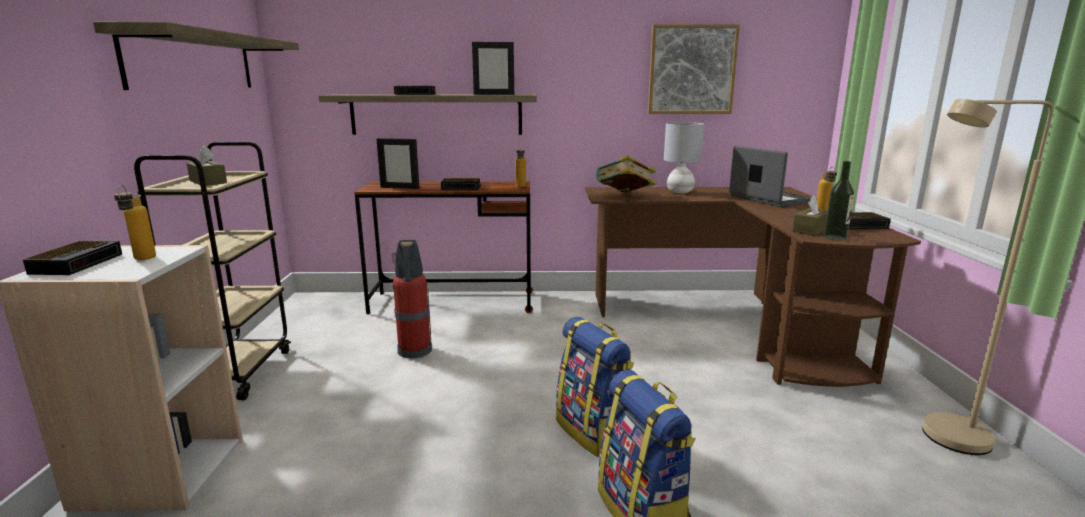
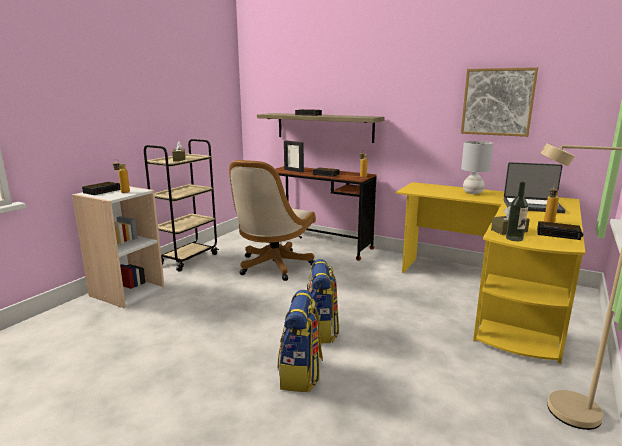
camera: 30 degrees right, 0 degrees up
shelf [93,22,299,90] -> none
fire extinguisher [391,240,432,358] -> office chair [229,160,316,281]
picture frame [472,42,514,95] -> none
brown desk [585,187,921,387] -> yellow desk [396,182,585,364]
book [596,155,657,193] -> none
laptop [729,146,811,207] -> laptop turned 105 degrees clockwise [504,162,566,213]

